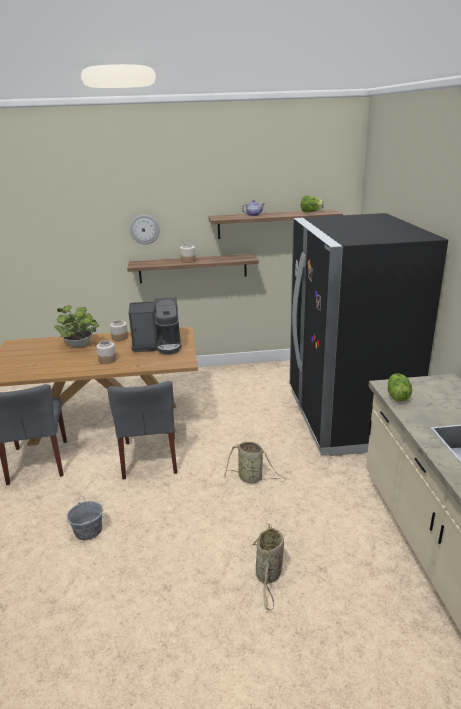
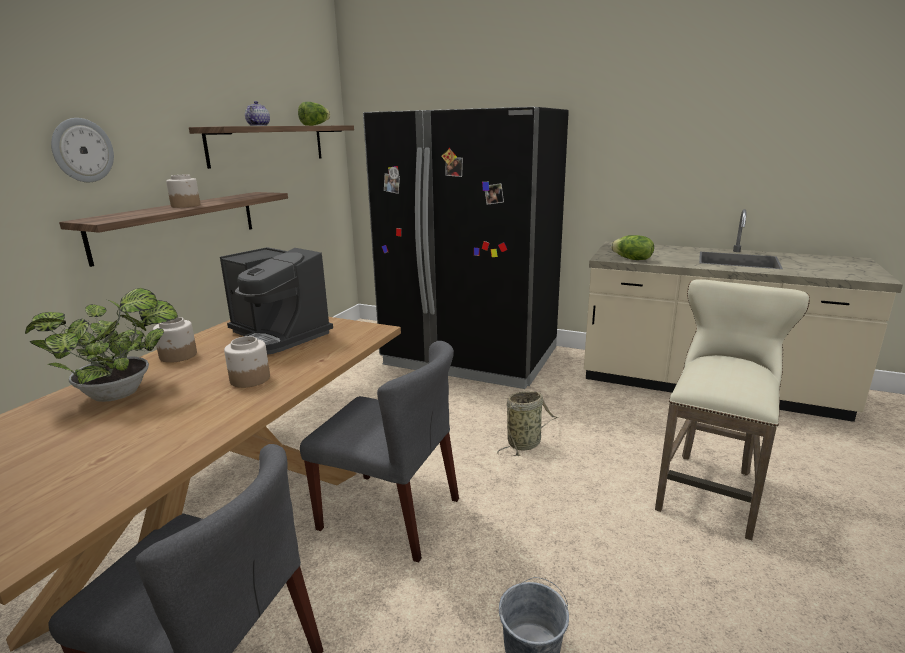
camera: 60 degrees left, 5 degrees down
coffee machine [128,297,181,355] -> coffee machine turned 105 degrees clockwise [220,247,333,355]
basket [252,524,284,610] -> beige stool [655,279,810,540]

